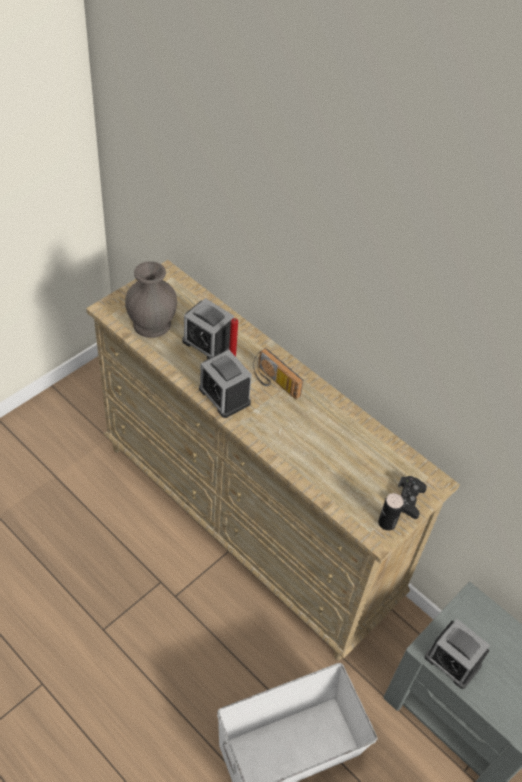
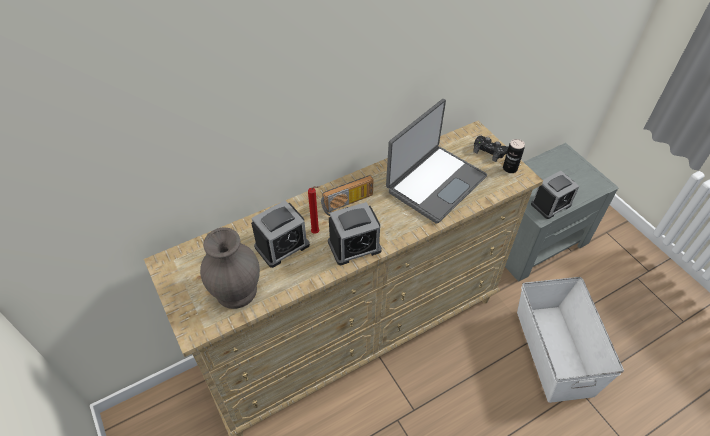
camera: 70 degrees left, 0 degrees up
none -> laptop [386,99,487,224]

